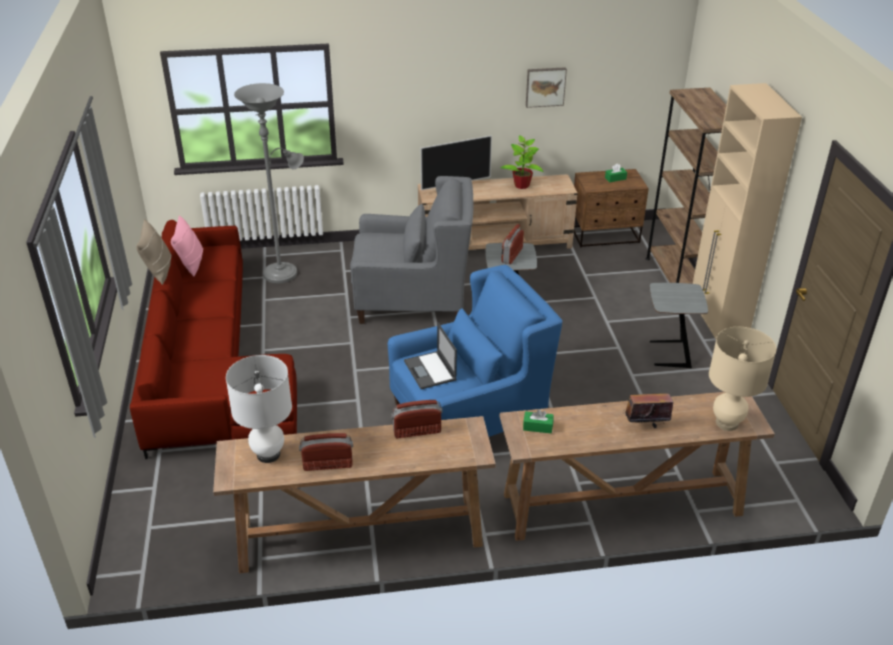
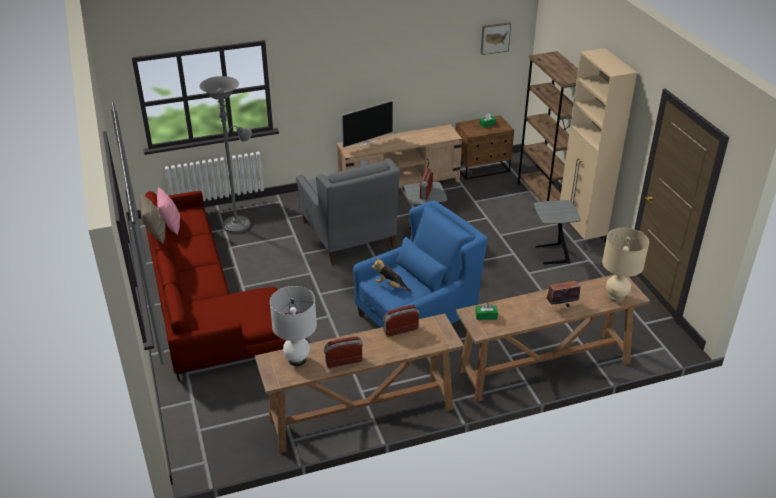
camera: 10 degrees left, 0 degrees up
grey armchair [350,176,473,324] -> grey armchair turned 75 degrees clockwise [296,158,400,265]
laptop [404,322,457,389] -> plush toy [372,257,412,292]
potted plant [500,135,544,189] -> none
picture [526,67,567,108] -> picture moved to [481,22,511,55]

